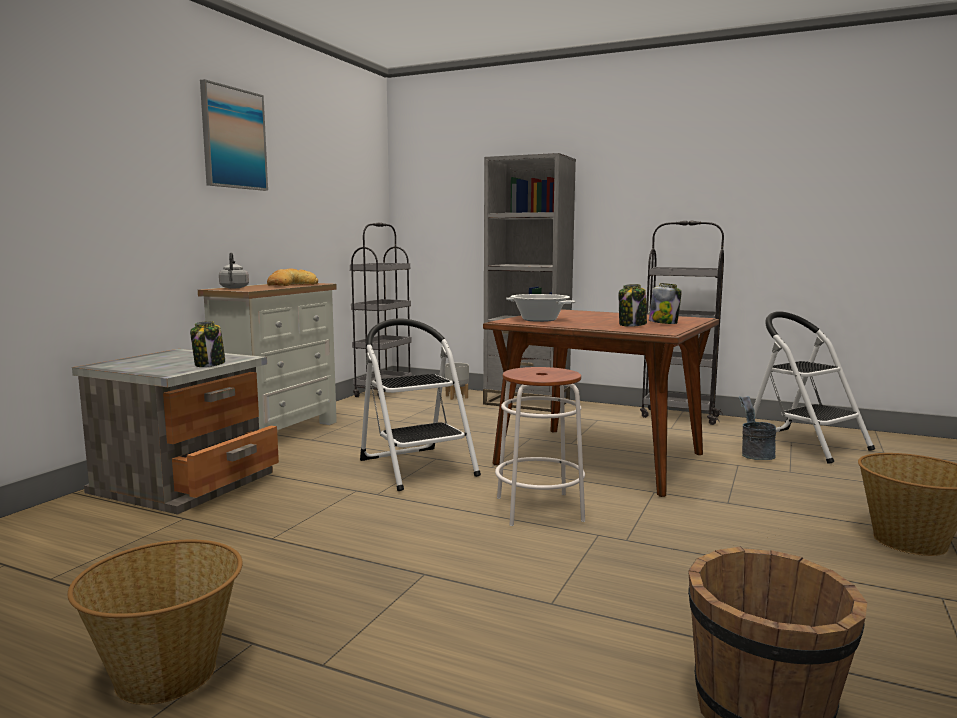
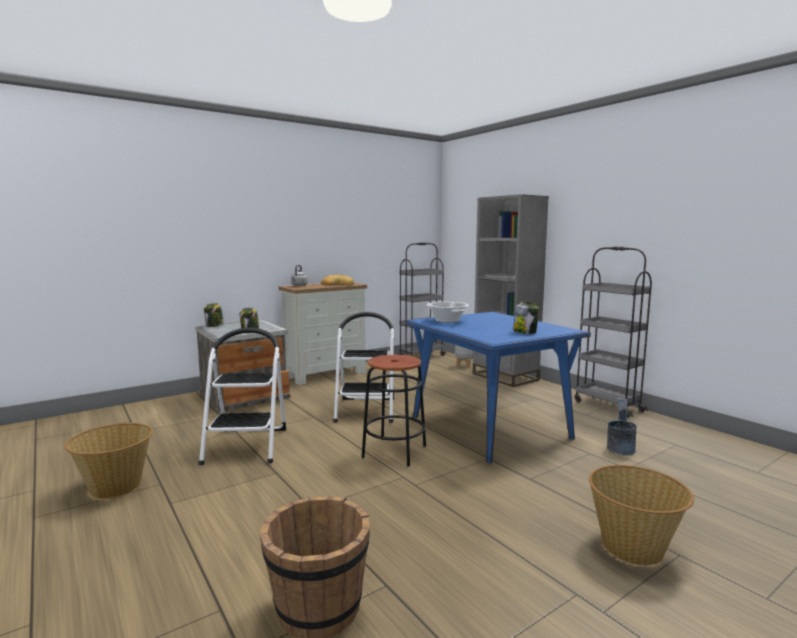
camera: 30 degrees right, 0 degrees up
picture [200,79,268,191] -> none
brown dining table [483,309,719,497] -> blue dining table [406,312,591,463]
white stool [495,367,585,526] -> black stool [362,355,426,467]
jar [619,284,647,327] -> jar moved to [204,303,224,327]
step ladder [742,311,875,463] -> step ladder moved to [198,328,286,465]

